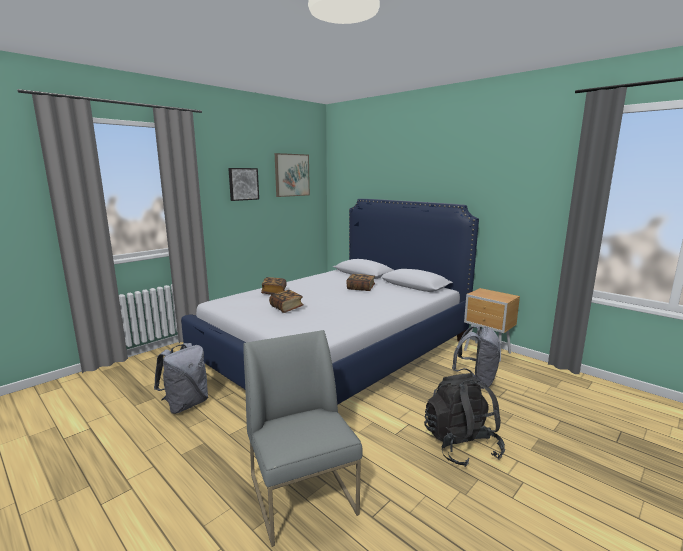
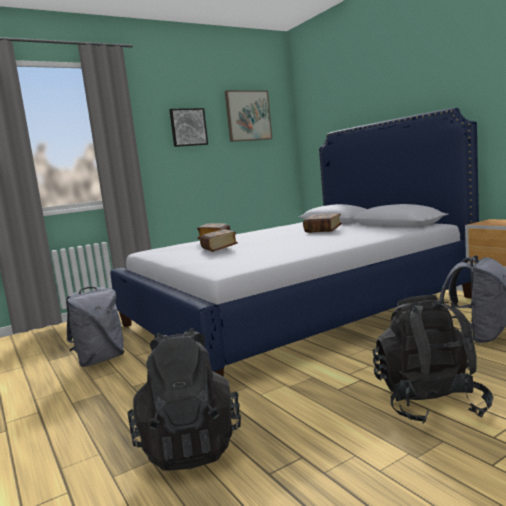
camera: 15 degrees right, 5 degrees down
grey chair [244,330,363,547] -> black backpack [127,328,241,471]

